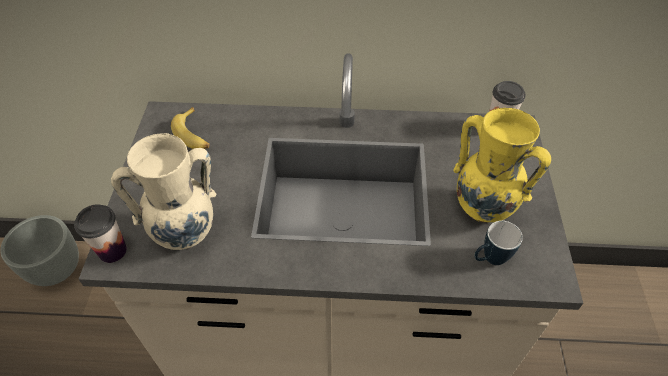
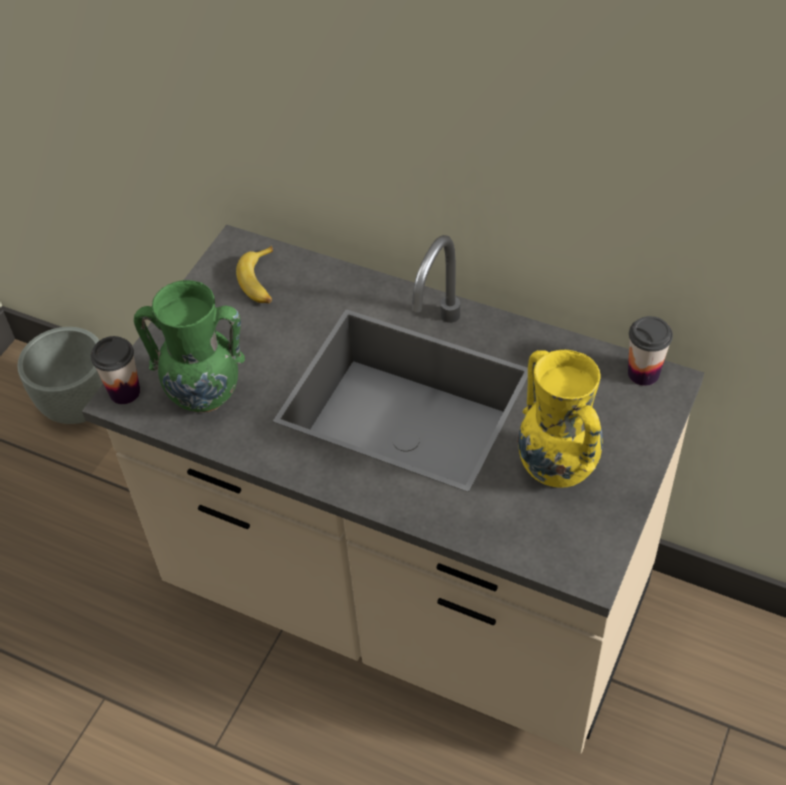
camera: 25 degrees right, 0 degrees up
beige vase [111,133,217,250] -> green vase [134,280,245,413]
mug [474,221,523,265] -> none

